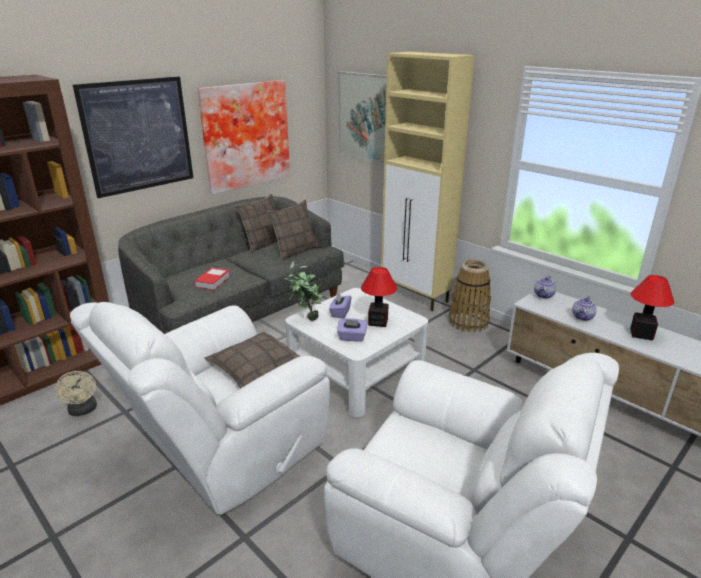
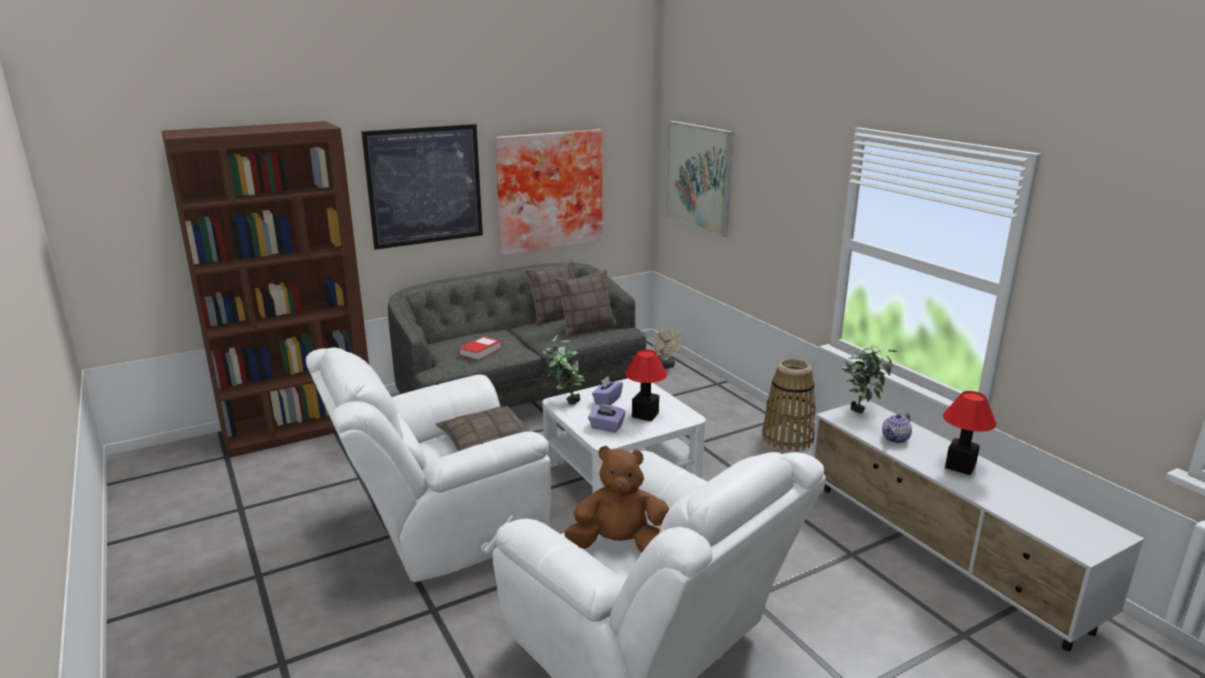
camera: 15 degrees right, 5 degrees down
beige fan [55,370,97,416] -> beige fan moved to [653,329,682,368]
beige cabinet [381,52,475,311] -> none
teapot [534,276,556,299] -> potted plant [841,344,897,413]
none -> brown plush toy [564,446,669,552]

